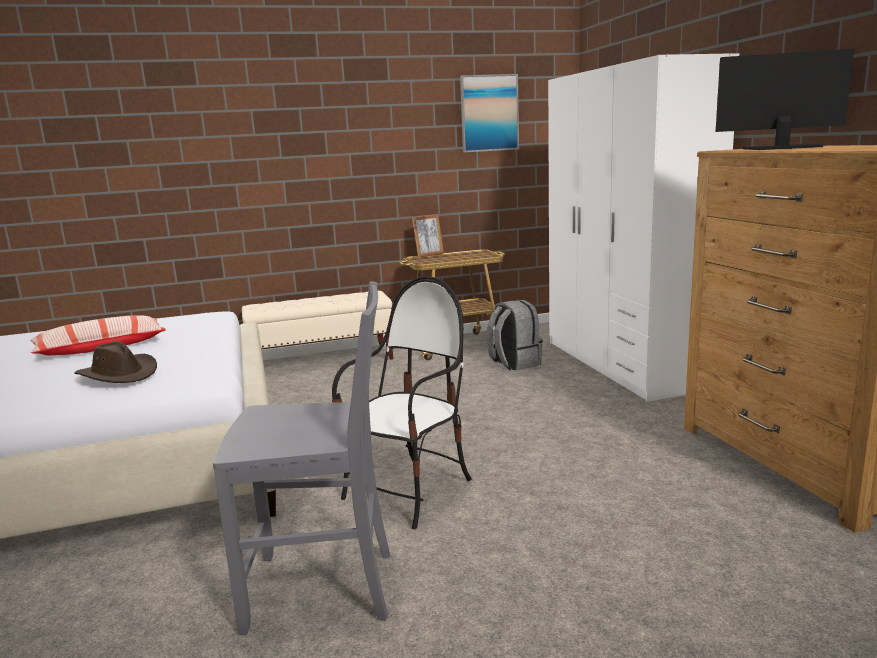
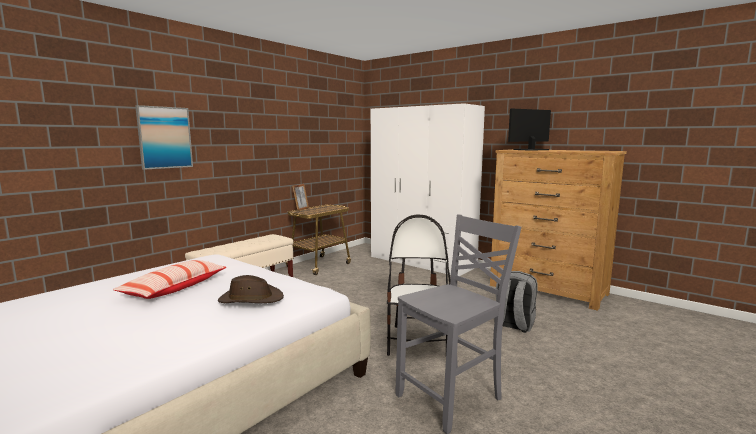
camera: 35 degrees left, 5 degrees down
picture [460,74,519,152] -> picture moved to [135,105,193,170]
grey backpack [486,300,543,371] -> grey backpack moved to [494,271,538,333]

